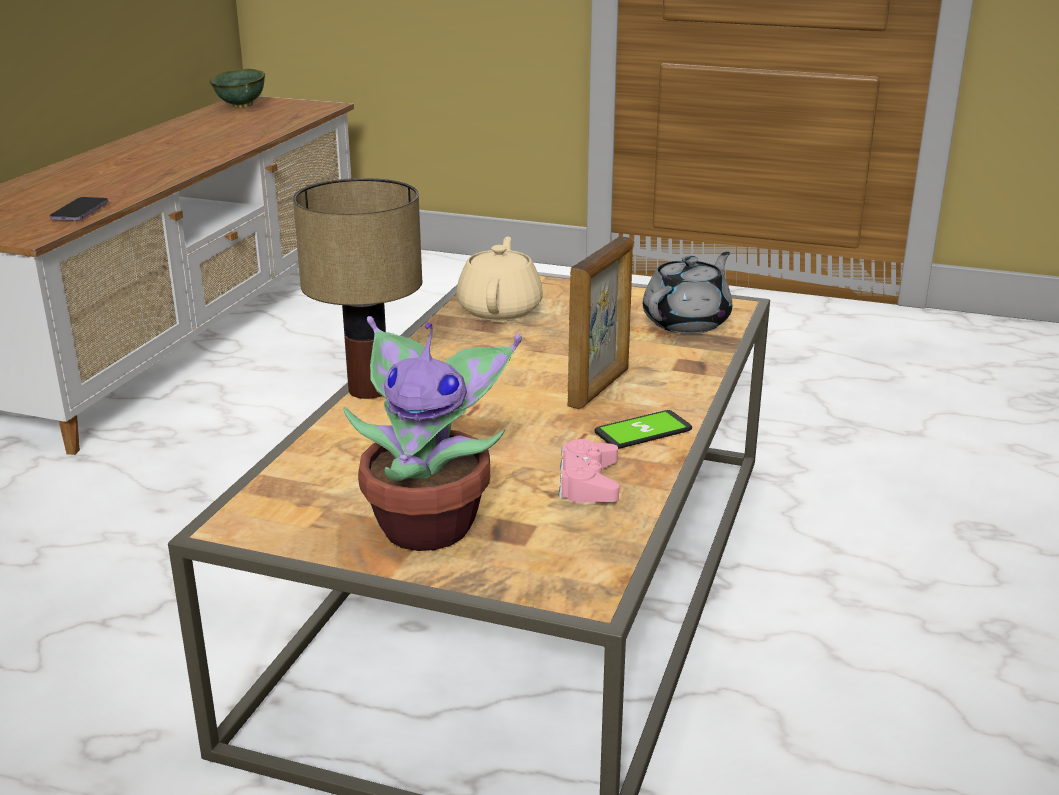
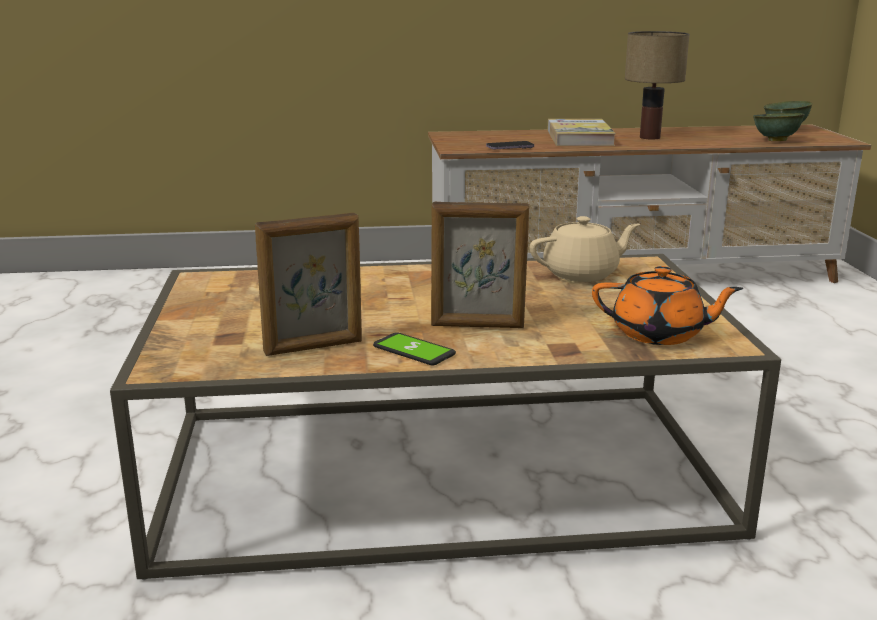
camera: 65 degrees right, 5 degrees down
table lamp [293,178,422,399] -> table lamp moved to [625,31,690,140]
potted plant [343,316,522,551] -> none
pink game controller [558,439,619,503] -> picture frame [255,213,362,356]
grey teapot [643,252,732,334] -> orange teapot [592,266,743,345]
none -> book [547,119,616,146]
none -> green bowl [753,113,805,141]

